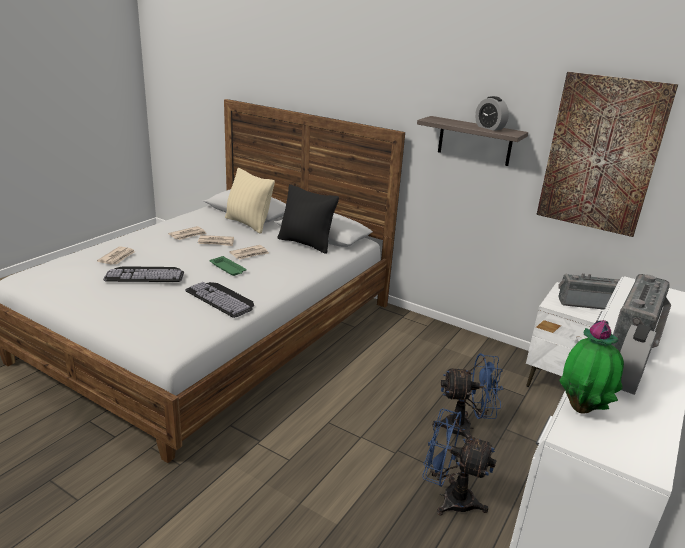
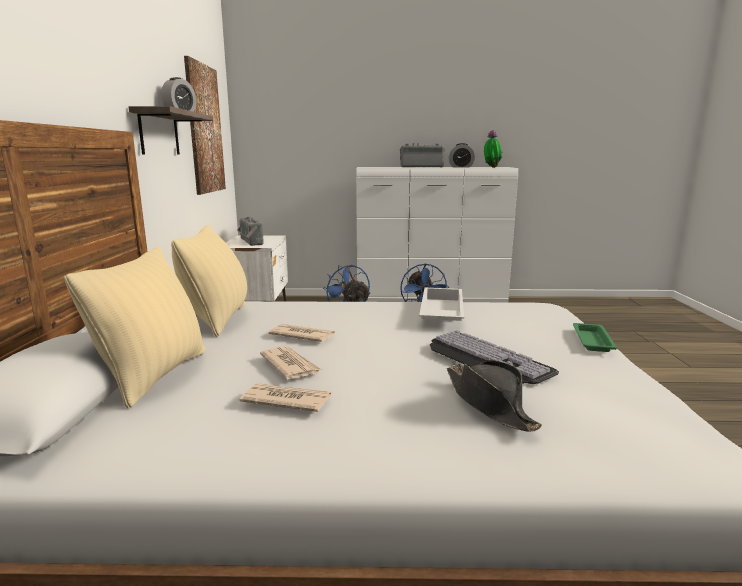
camera: 120 degrees left, 10 degrees down
newspaper [97,246,135,265] -> black hat [447,360,542,432]
keyboard [185,282,254,318] -> white tray [419,288,464,321]
green tray [210,256,247,276] -> green tray moved to [573,323,617,352]
black pillow [278,184,339,254] -> beige pillow [171,225,247,337]

